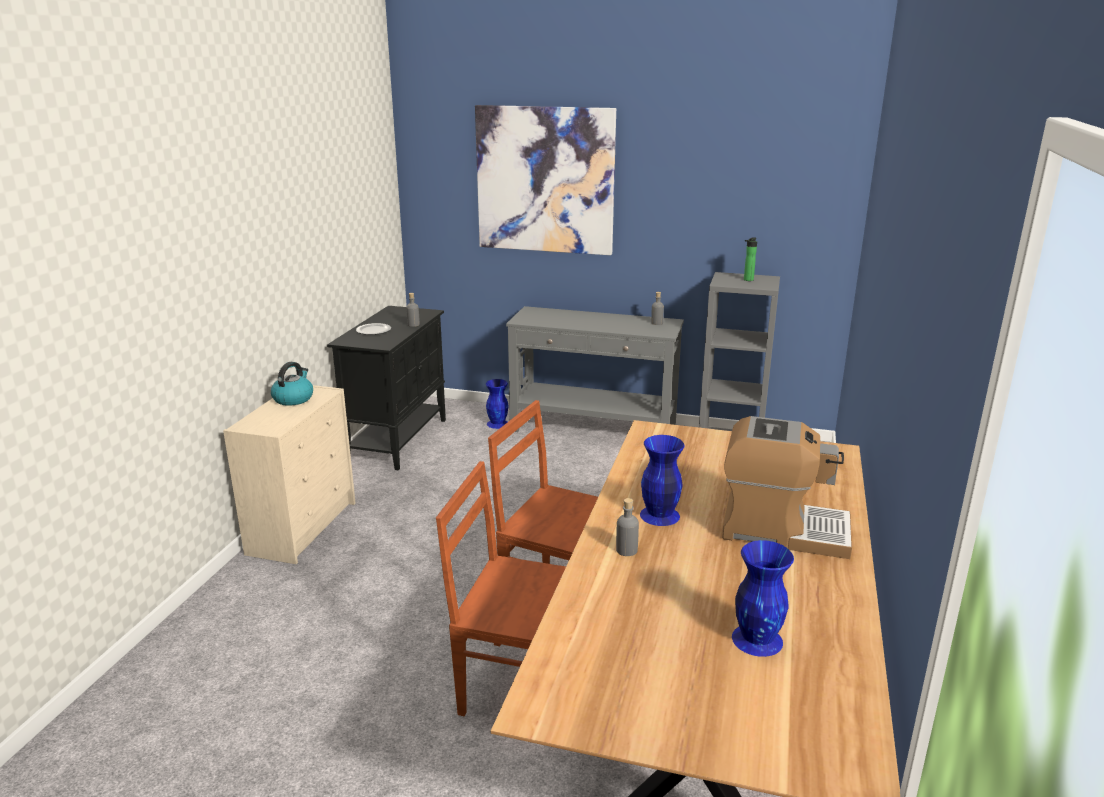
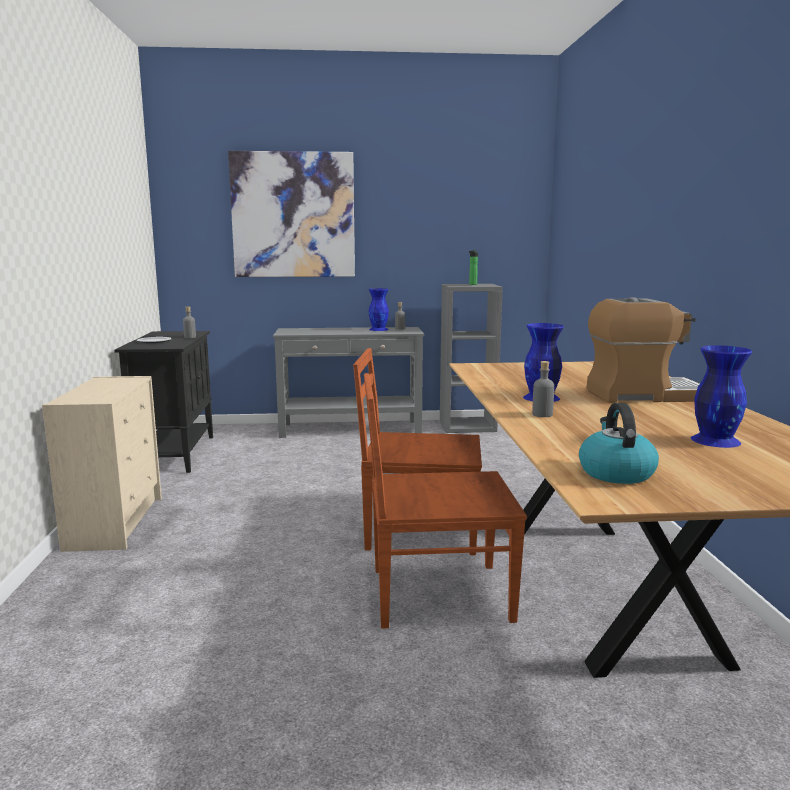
camera: 20 degrees left, 10 degrees down
kettle [271,362,313,406] -> kettle moved to [579,403,659,484]
blue vase [486,379,509,429] -> blue vase moved to [369,288,389,331]

